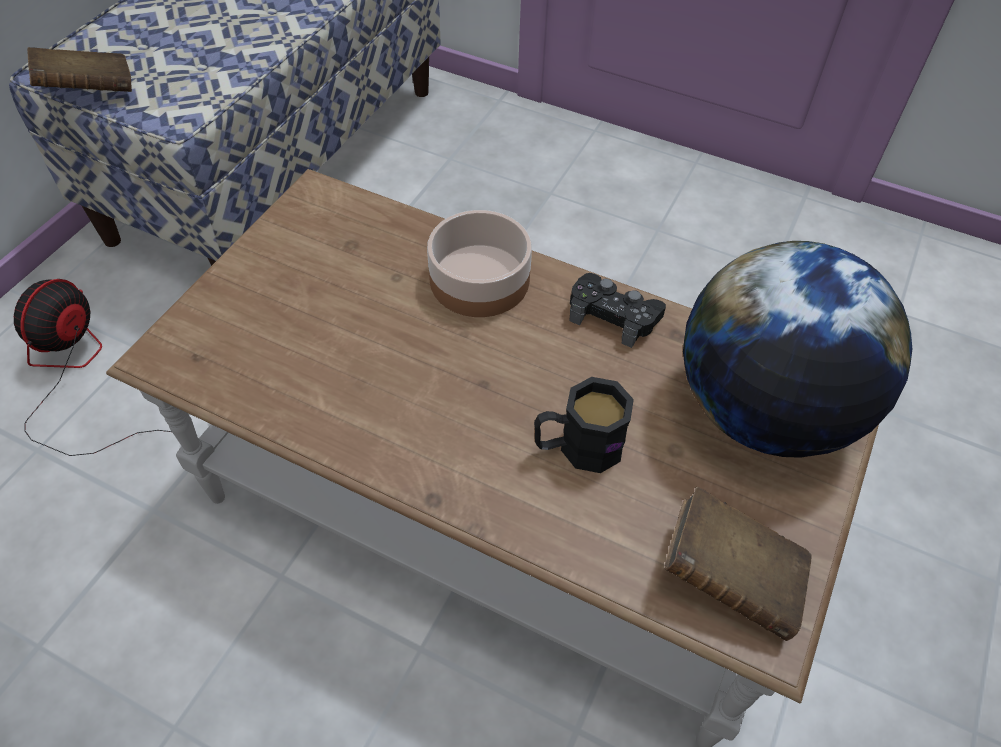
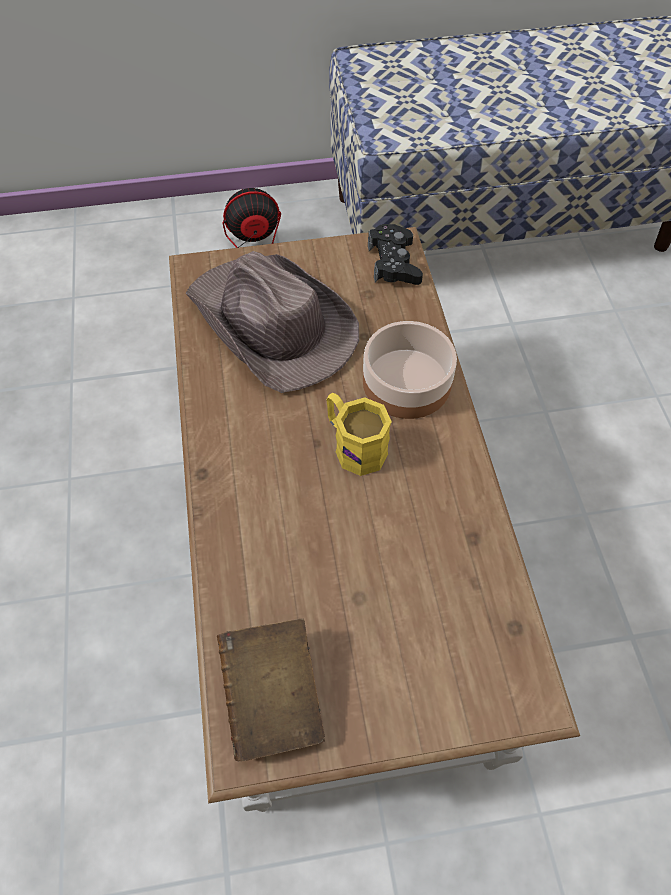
camera: 55 degrees right, 5 degrees up
brown book [27,47,132,92] -> none
black mug [534,377,634,473] -> none
black game controller [569,273,666,348] -> black game controller moved to [368,224,423,285]
globe [683,241,912,458] -> none
none -> brown hat [185,251,359,393]
none -> yellow mug [326,393,392,476]

